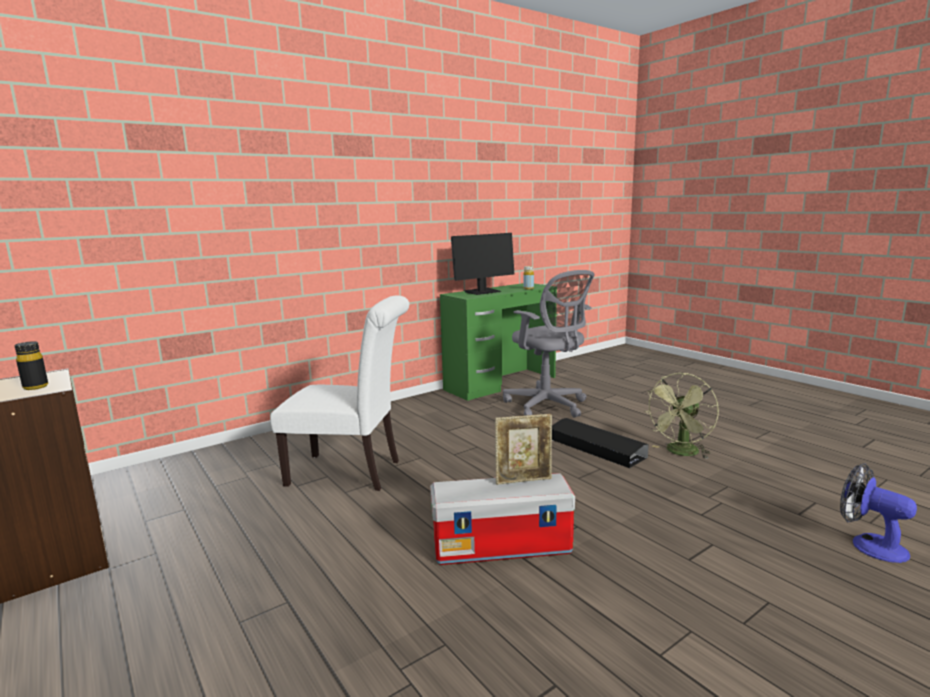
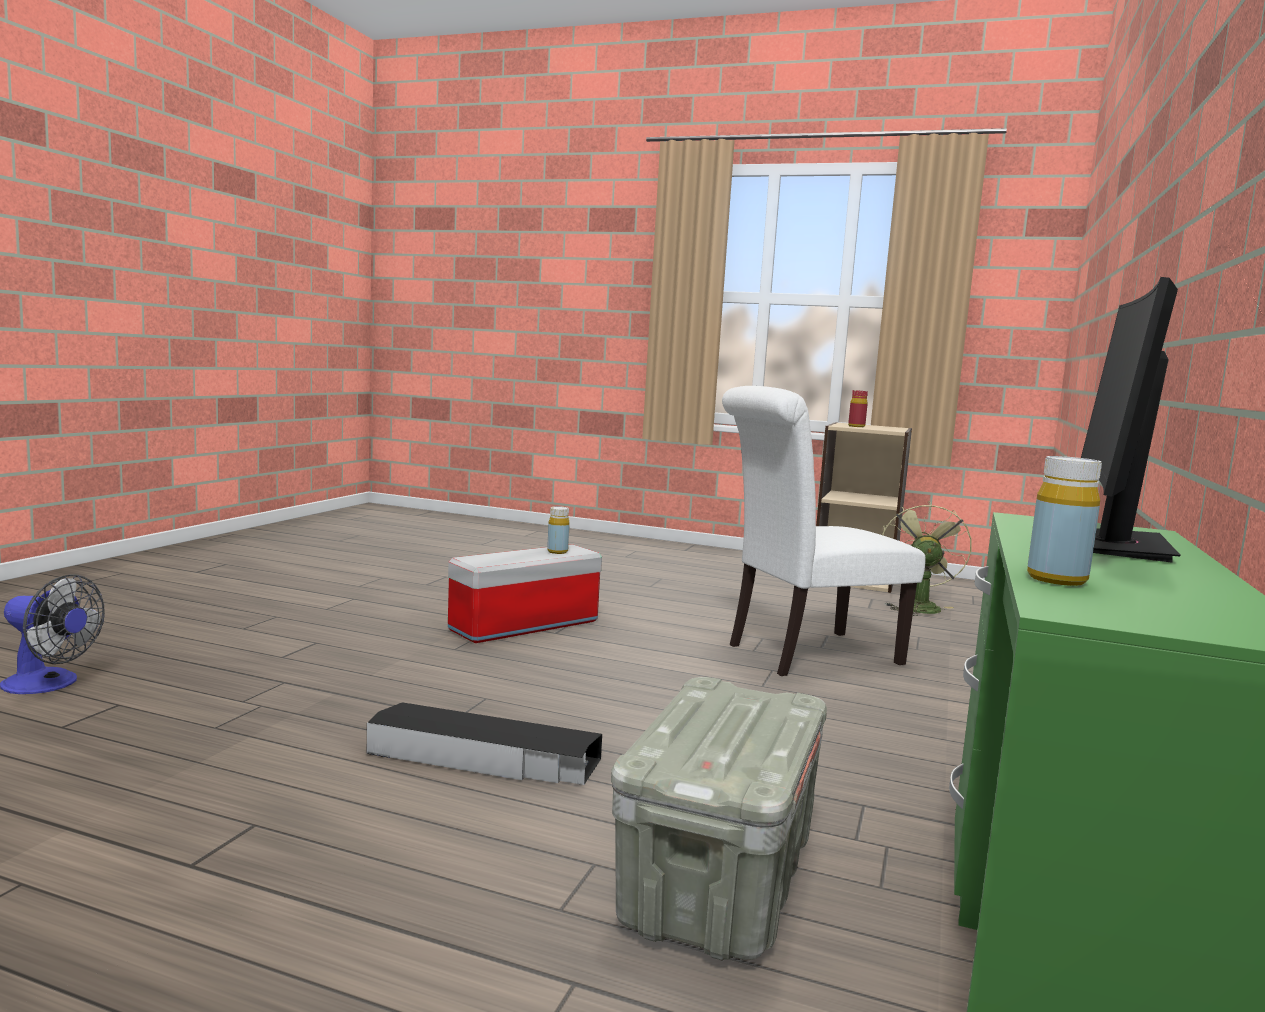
camera: 145 degrees right, 5 degrees down
black bottle [15,341,48,390] -> red bottle [848,390,868,427]
picture frame [495,414,552,485] -> none
grey office chair [503,270,595,418] -> grey storage box [611,677,827,961]
green fan [644,373,719,459] -> green fan moved to [882,501,972,616]
none -> yellow bottle [547,506,570,554]

